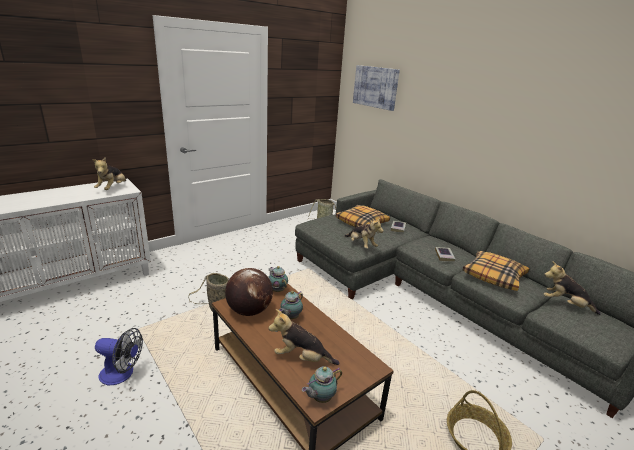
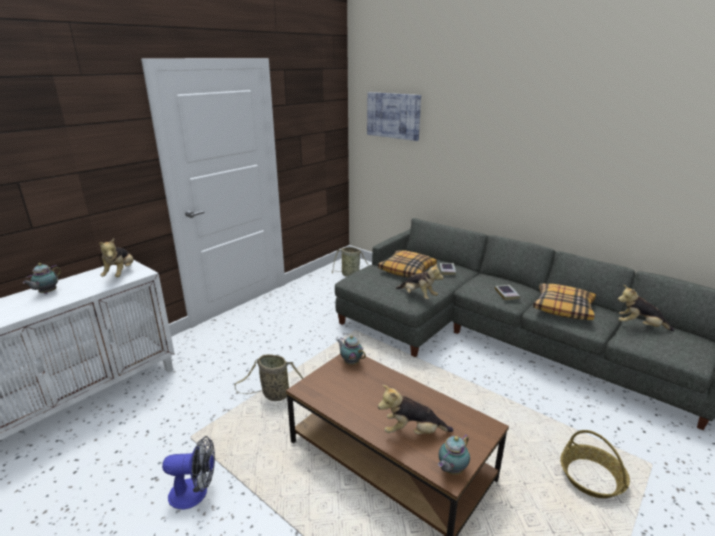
camera: 10 degrees left, 0 degrees up
globe [225,268,273,316] -> none
teapot [279,291,303,319] -> teapot moved to [23,263,61,294]

